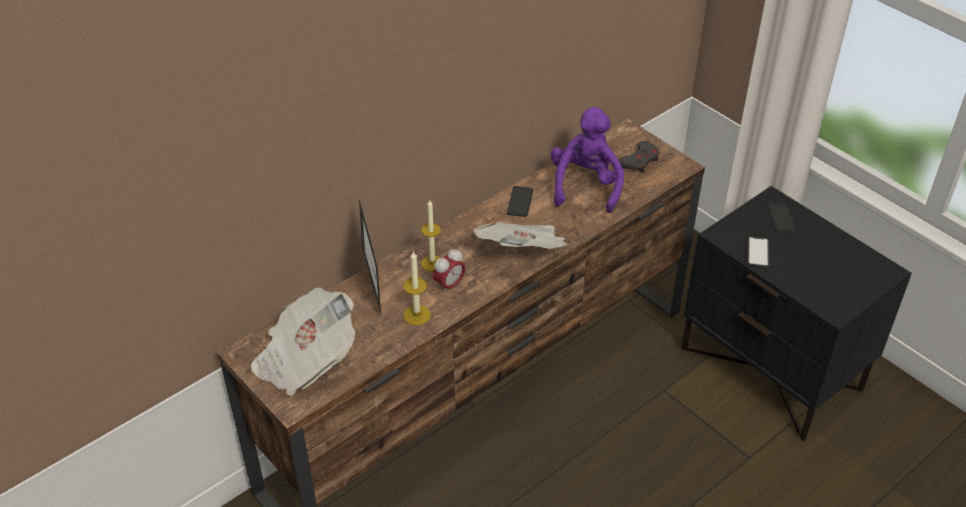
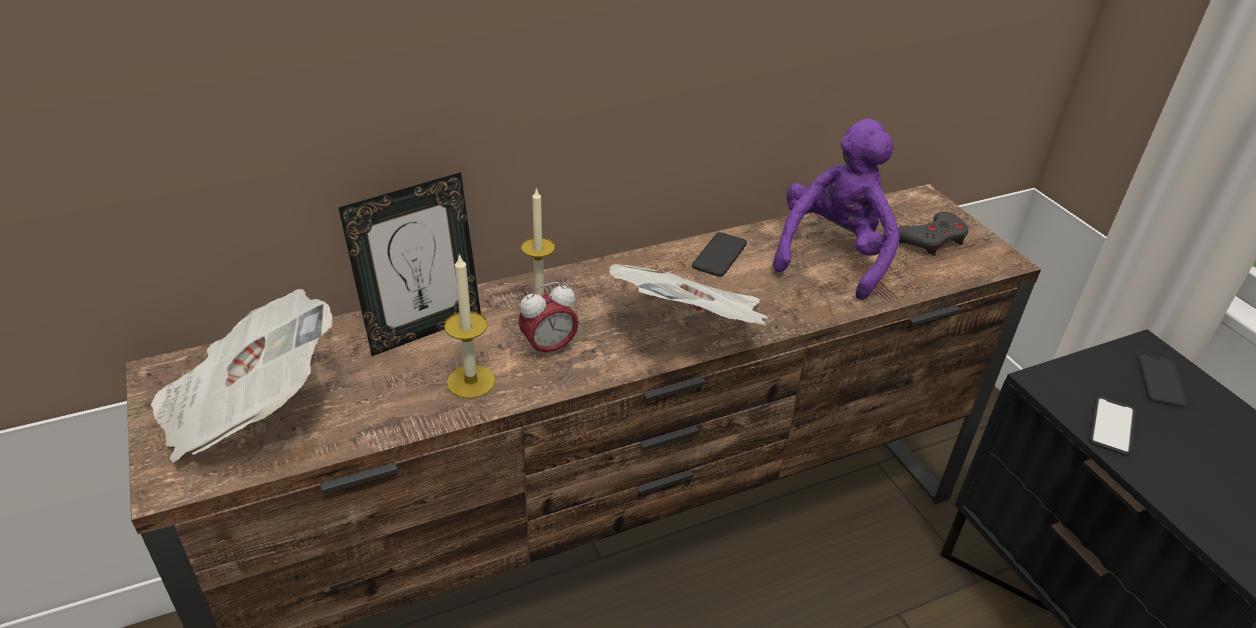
camera: 15 degrees right, 5 degrees down
picture frame [359,200,381,315] -> picture frame turned 45 degrees clockwise [338,172,481,356]

